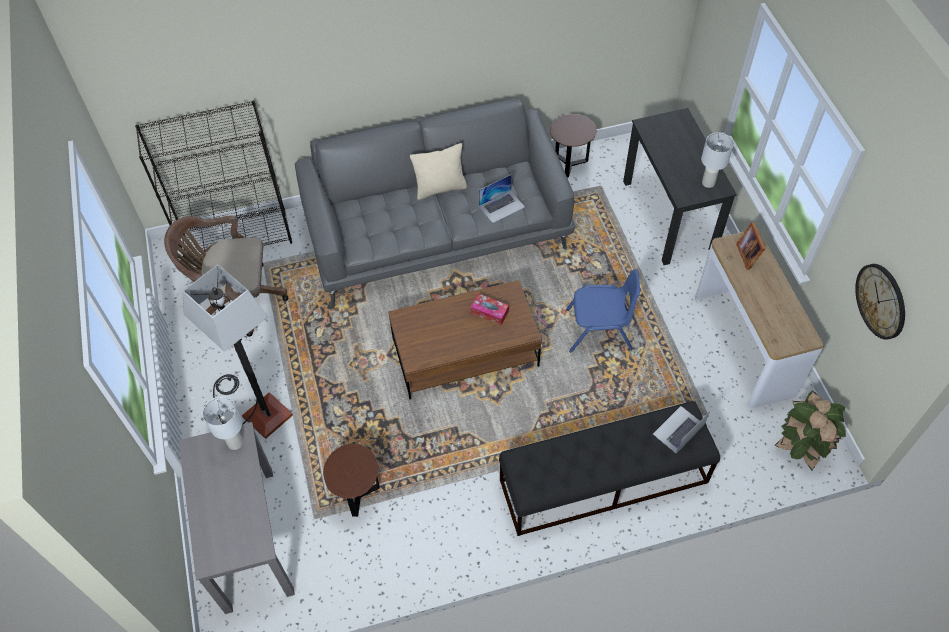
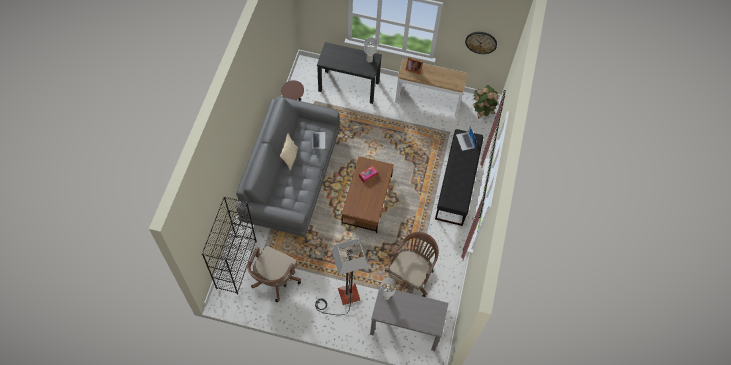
camera: 65 degrees left, 5 degrees up
brown side table [323,444,380,517] -> brown office chair [385,232,439,297]
blue chair [566,269,640,352] -> none

